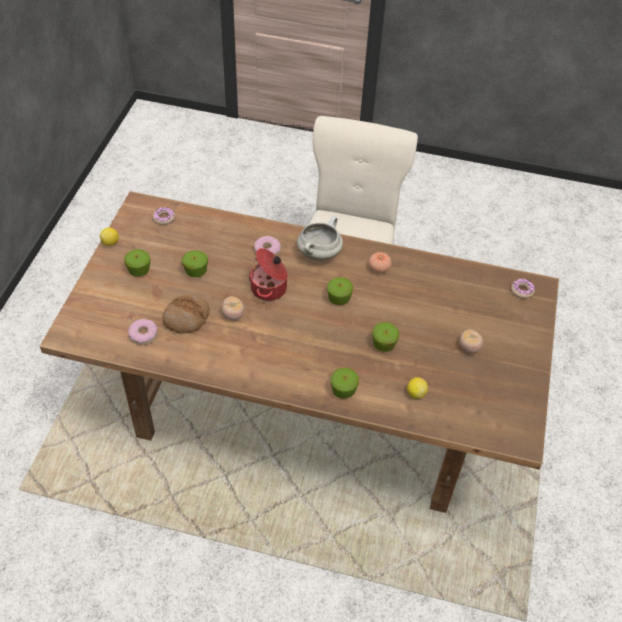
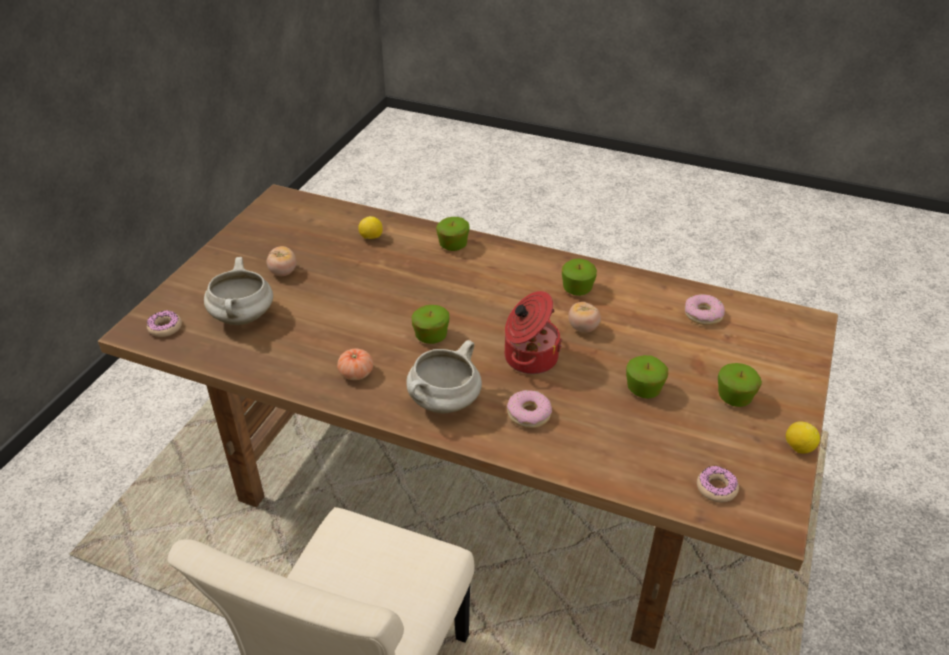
camera: 170 degrees left, 10 degrees down
bread [163,294,210,334] -> none
apple [372,322,399,352] -> apple moved to [562,258,597,296]
none -> white cooking pot [204,257,273,325]

